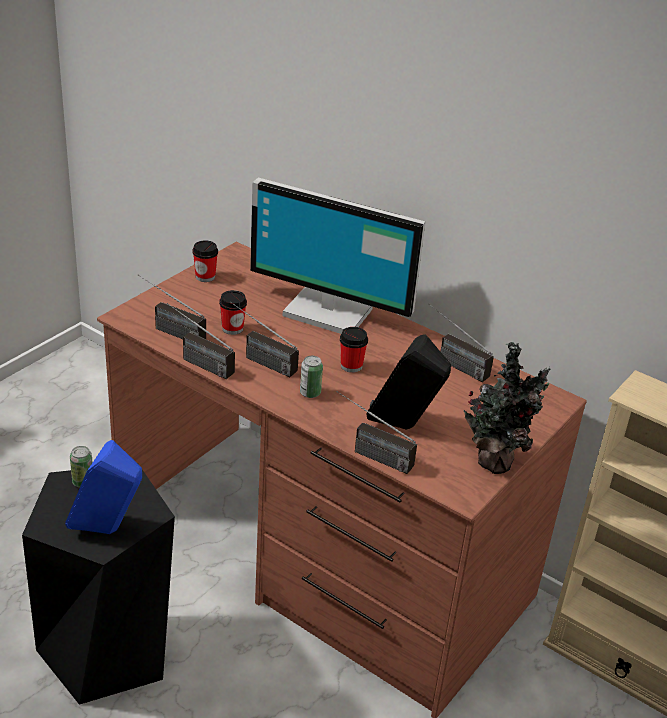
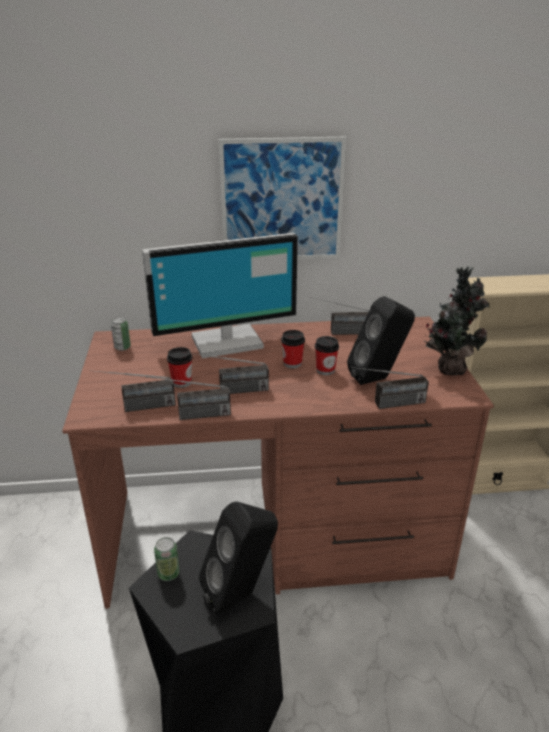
camera: 40 degrees left, 5 degrees down
blue speaker [65,440,142,534] -> black speaker [199,501,278,616]
cup [192,240,218,282] -> cup moved to [315,336,339,375]
can [300,356,323,398] -> can moved to [111,317,131,351]
none -> picture [219,137,346,260]

